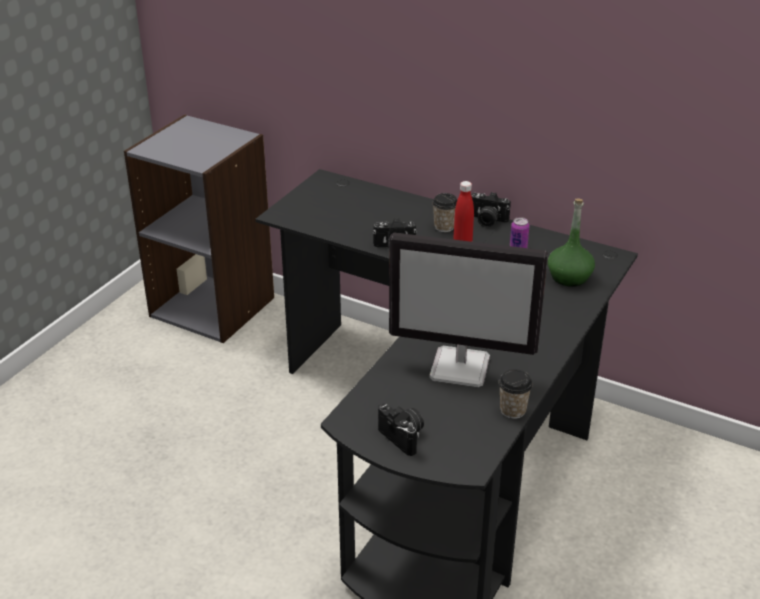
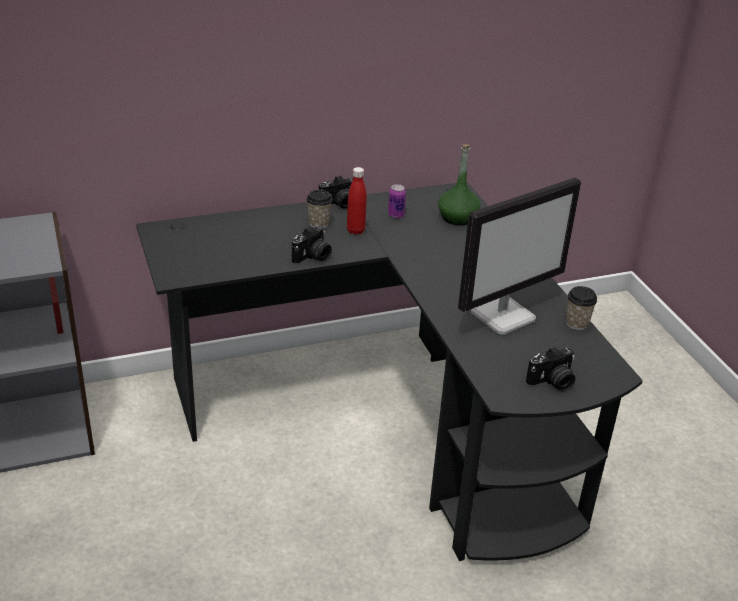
camera: 50 degrees left, 0 degrees up
camera [378,403,424,456] -> camera turned 150 degrees clockwise [526,347,575,391]

